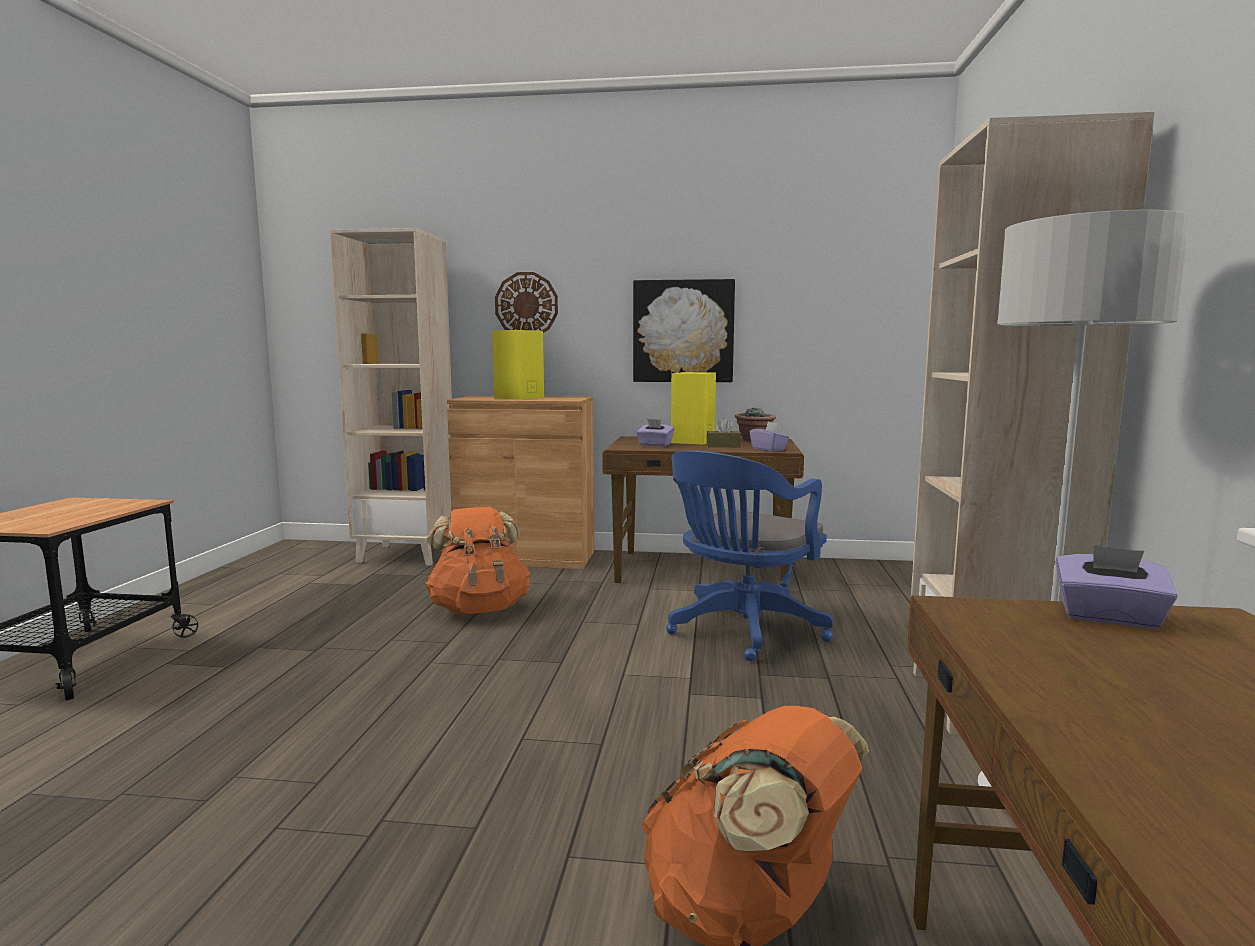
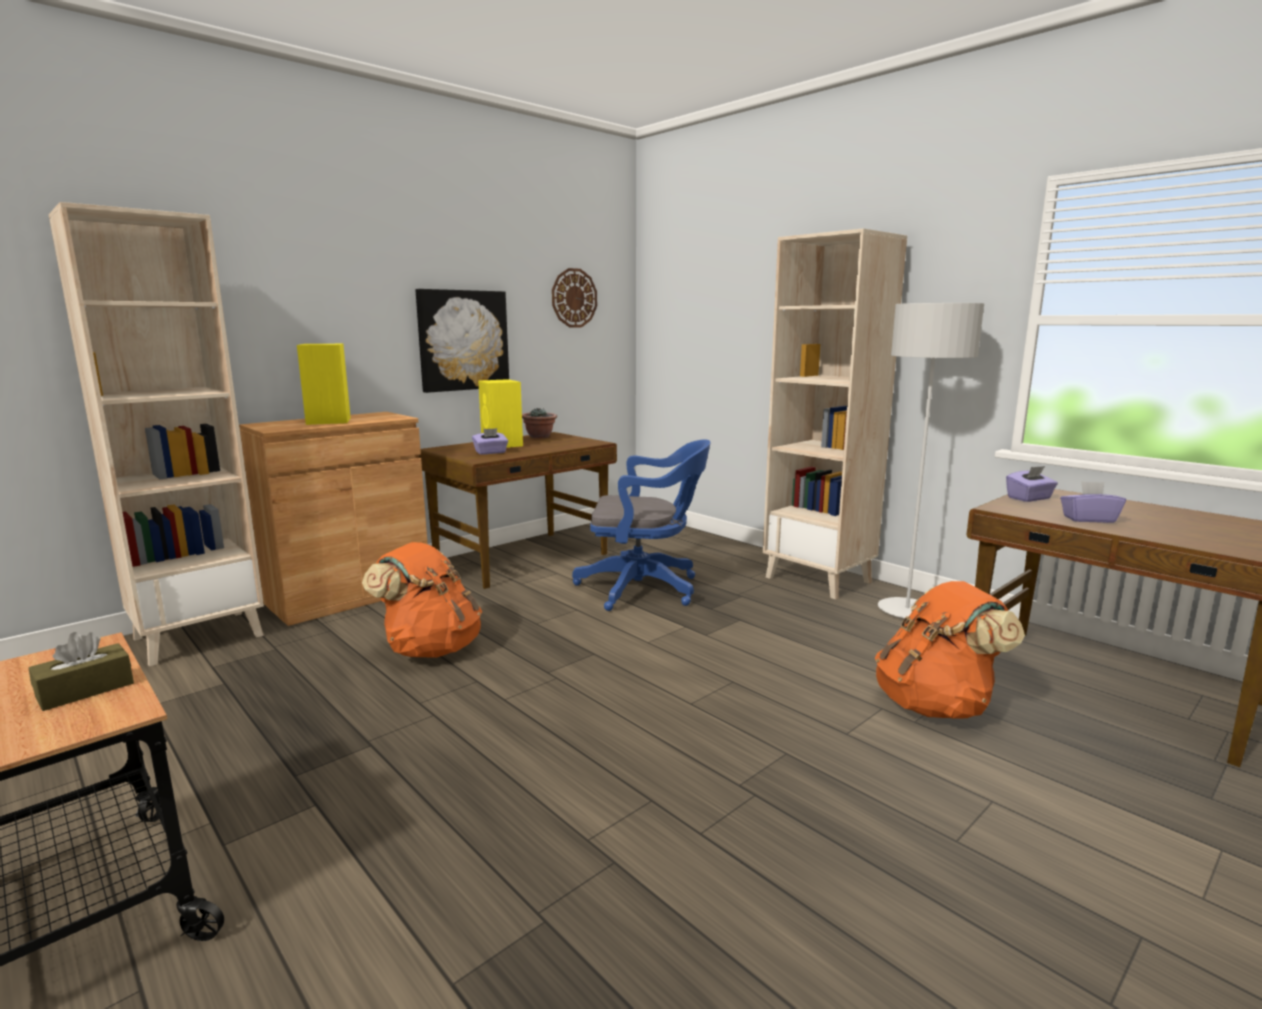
camera: 50 degrees left, 5 degrees up
wall clock [495,272,558,333] -> wall clock moved to [552,268,597,327]
blue office chair [666,451,833,661] -> blue office chair turned 75 degrees counterclockwise [572,439,711,611]
brown tissue box [707,418,741,447] -> brown tissue box moved to [29,632,134,711]
purple tissue box [750,422,789,452] -> purple tissue box moved to [1060,481,1126,523]

